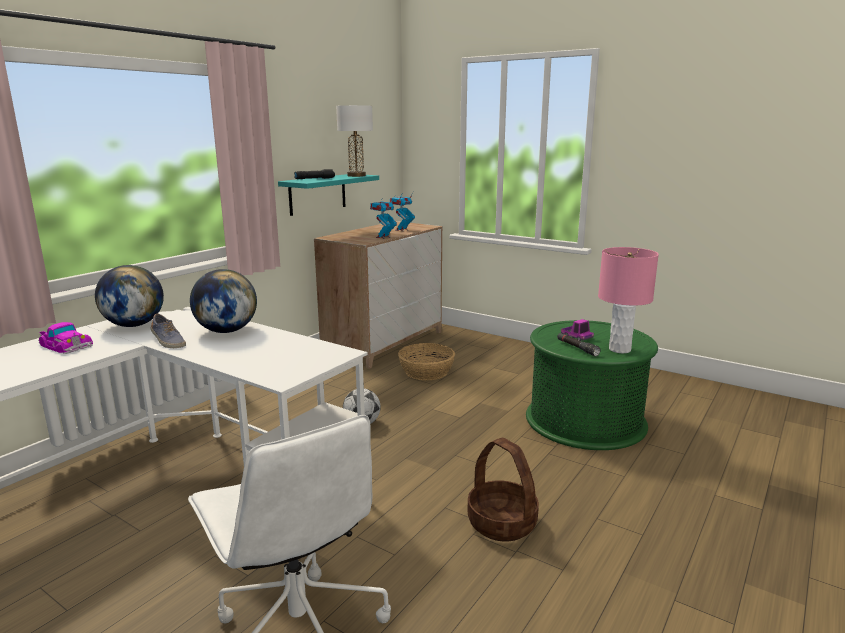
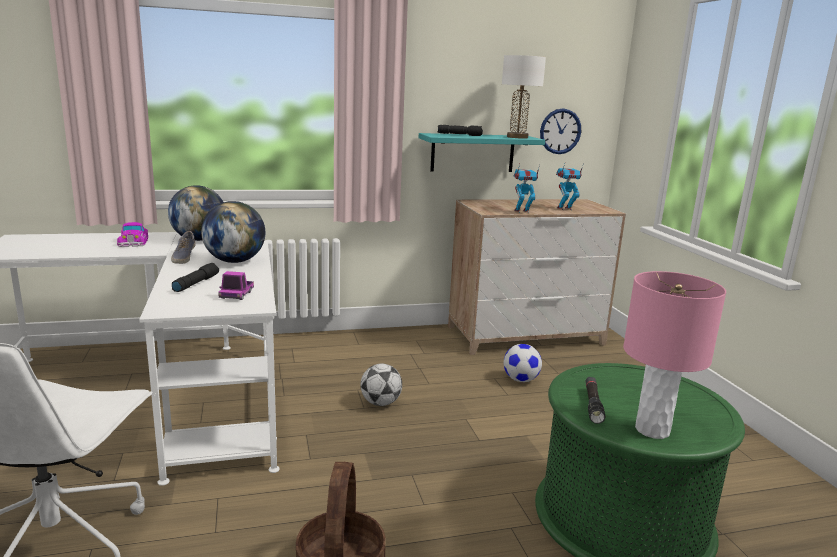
camera: 40 degrees right, 0 degrees up
basket [398,343,455,380] -> football [504,344,542,382]
toy truck [561,319,594,341] -> toy truck moved to [218,271,254,300]
none -> black flashlight [172,263,219,292]
none -> wall clock [540,109,581,154]

